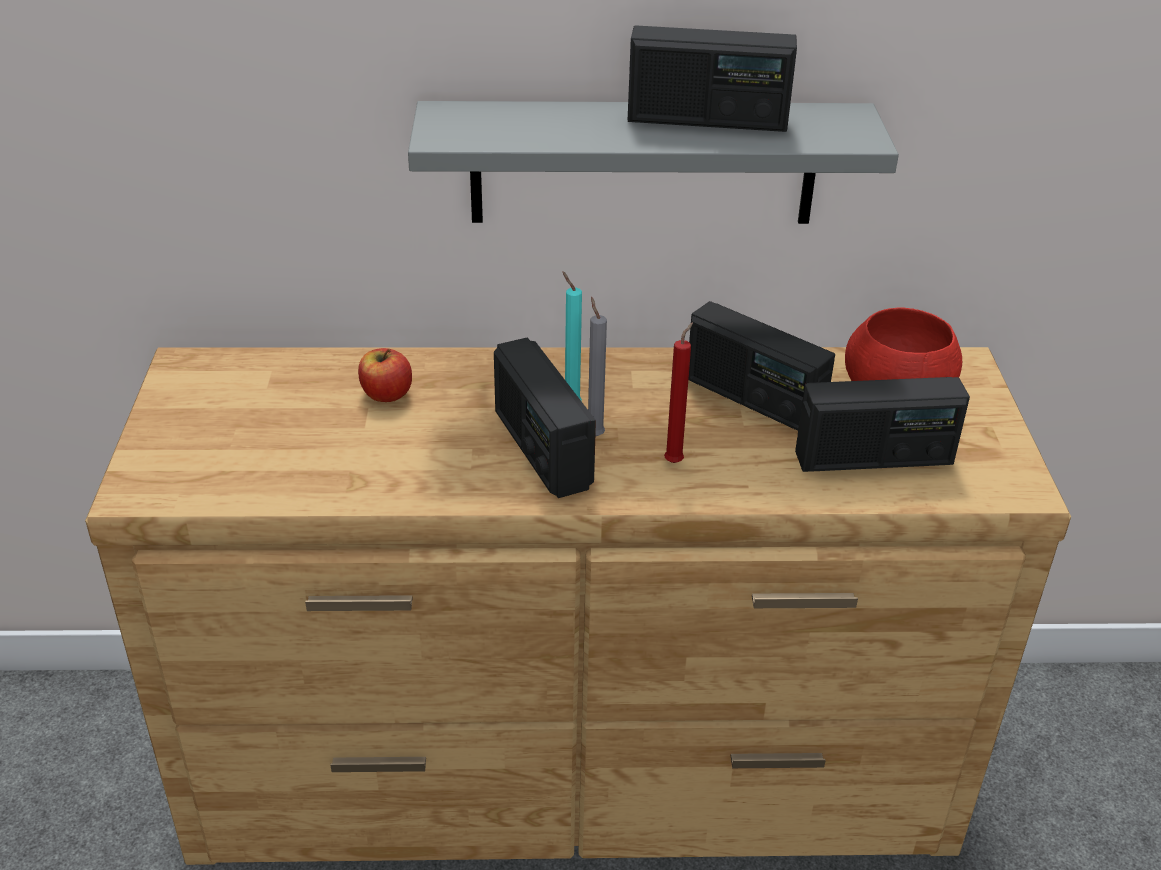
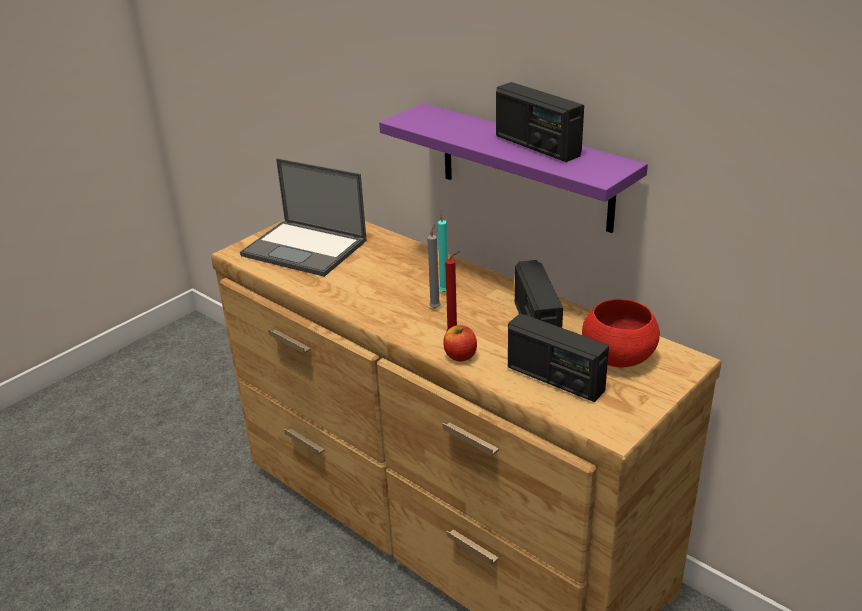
camera: 45 degrees right, 5 degrees down
apple [358,348,412,402] -> apple moved to [443,325,477,362]
grey shelf [408,101,899,224] -> purple shelf [379,103,648,233]
radio [494,338,596,498] -> none
none -> laptop [240,158,367,277]

